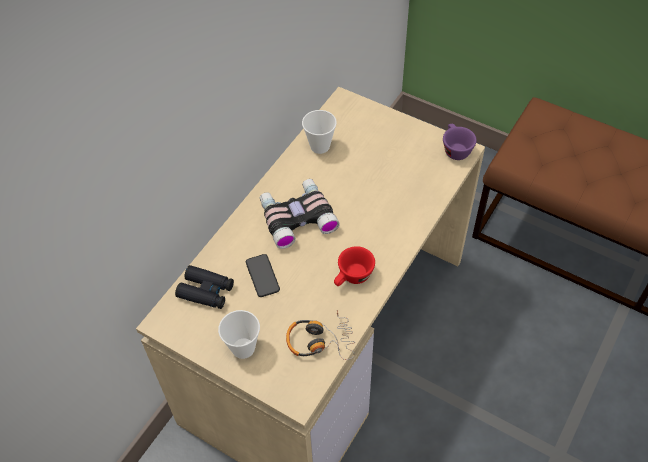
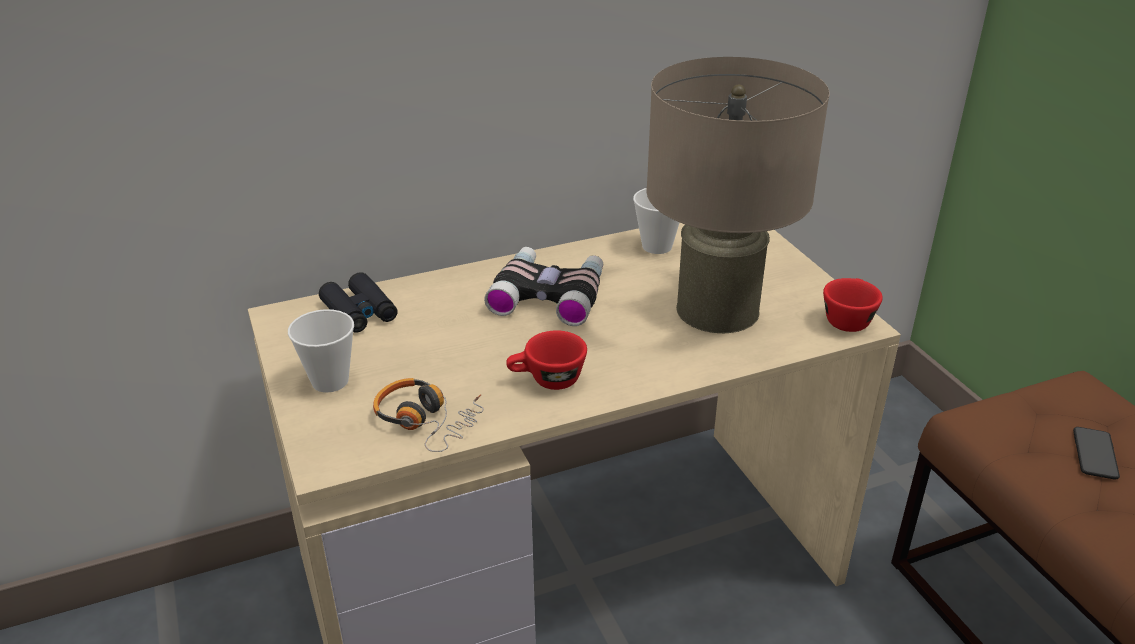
camera: 35 degrees right, 20 degrees down
phone [246,254,280,297] -> phone moved to [1073,427,1120,479]
purple cup [443,124,477,160] -> red cup [823,278,883,332]
none -> beige table lamp [646,57,830,333]

